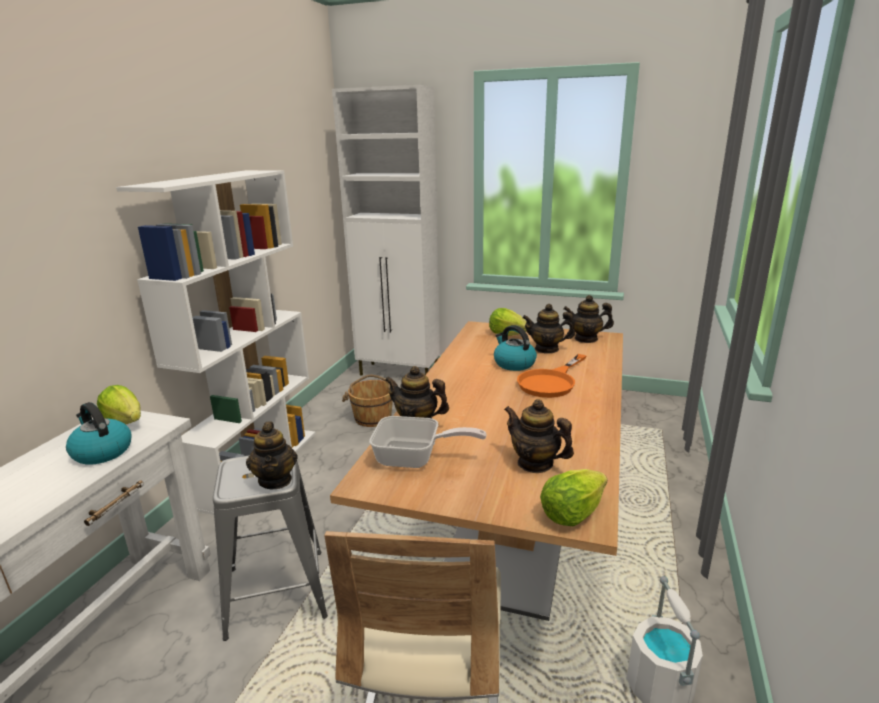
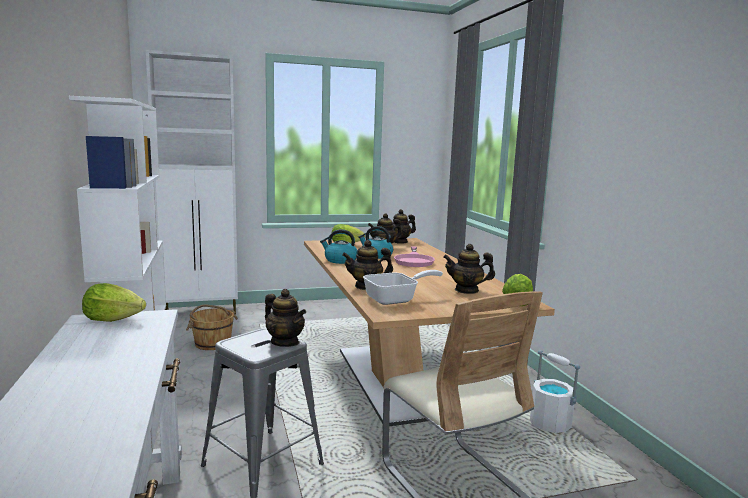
camera: 35 degrees left, 10 degrees down
kettle [66,402,131,465] -> kettle moved to [320,229,357,264]
orange frying pan [517,354,586,398] -> pink frying pan [394,247,435,267]

